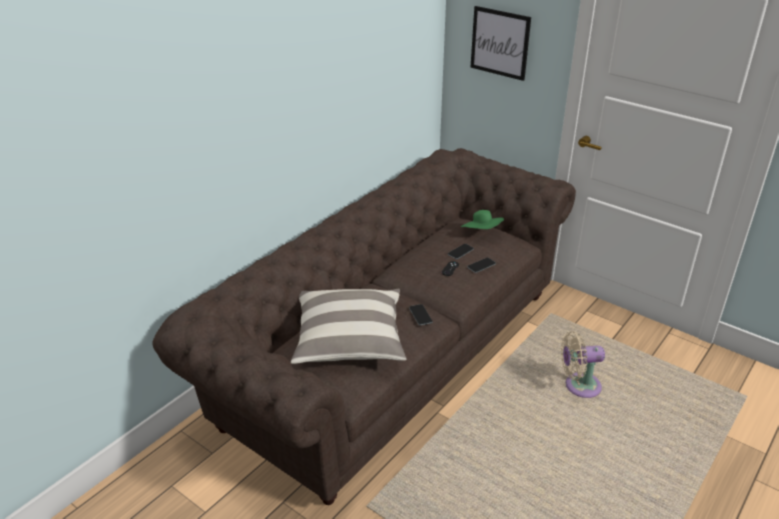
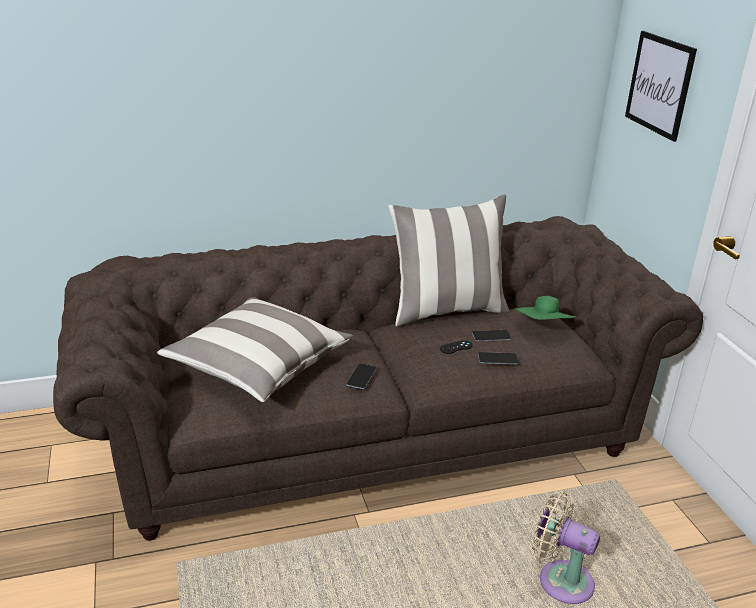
camera: 35 degrees right, 5 degrees down
none -> pillow [388,194,510,327]

